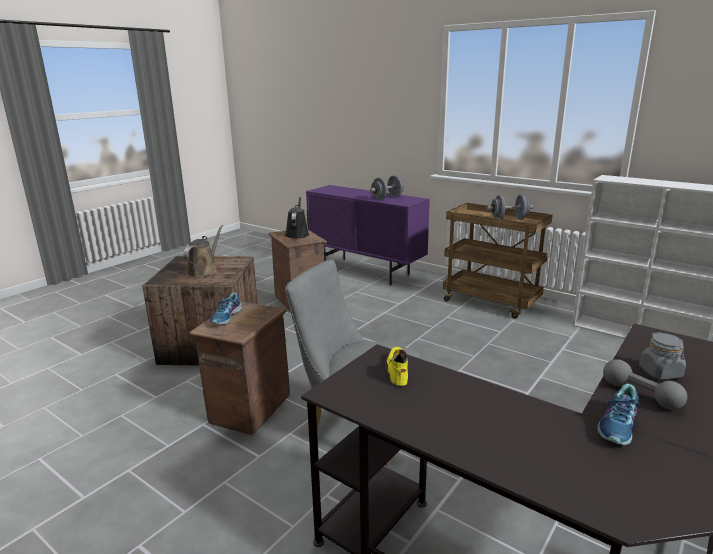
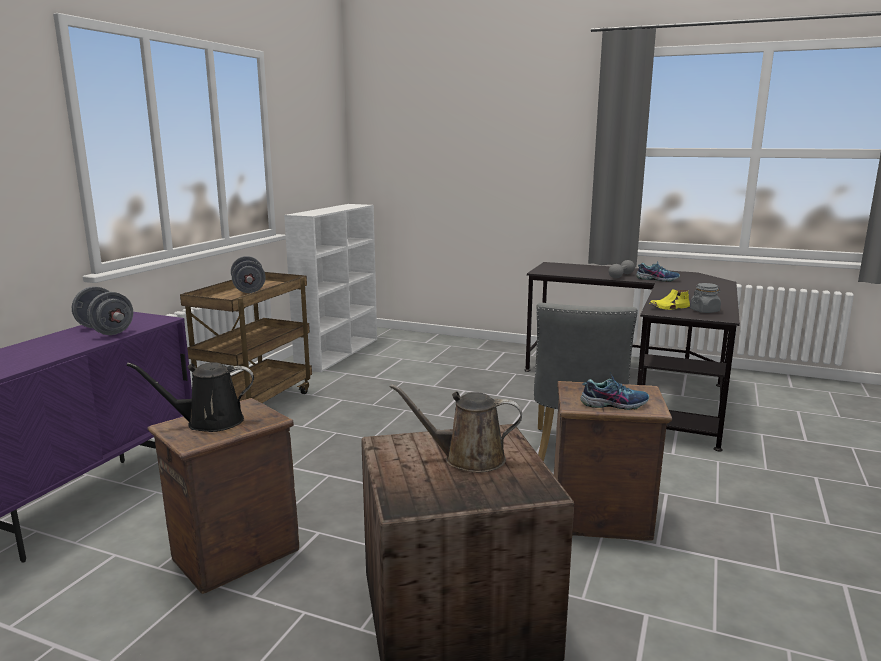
camera: 105 degrees left, 5 degrees down
grey jar [639,332,686,379] -> grey jar moved to [690,283,721,313]

